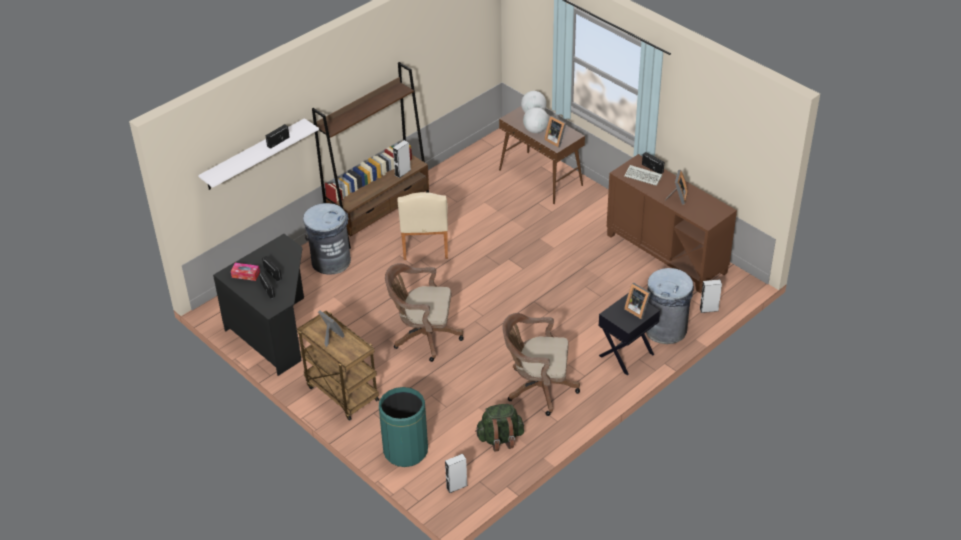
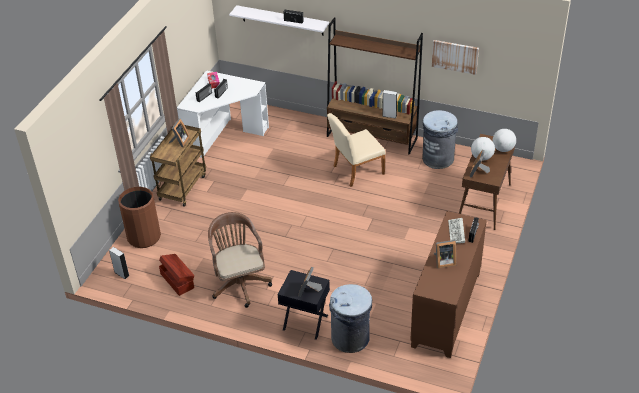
camera: 65 degrees right, 0 degrees up
black desk [213,234,304,376] -> white desk [177,70,269,158]
grey trash can [303,203,351,275] -> grey trash can moved to [422,110,458,169]
green trash can [379,387,428,467] -> brown trash can [118,187,161,248]
brown office chair [385,263,463,362] -> none
green backpack [475,404,524,452] -> brown storage box [159,254,194,296]
grey speaker [700,279,722,313] -> none
none -> picture [432,40,479,75]

